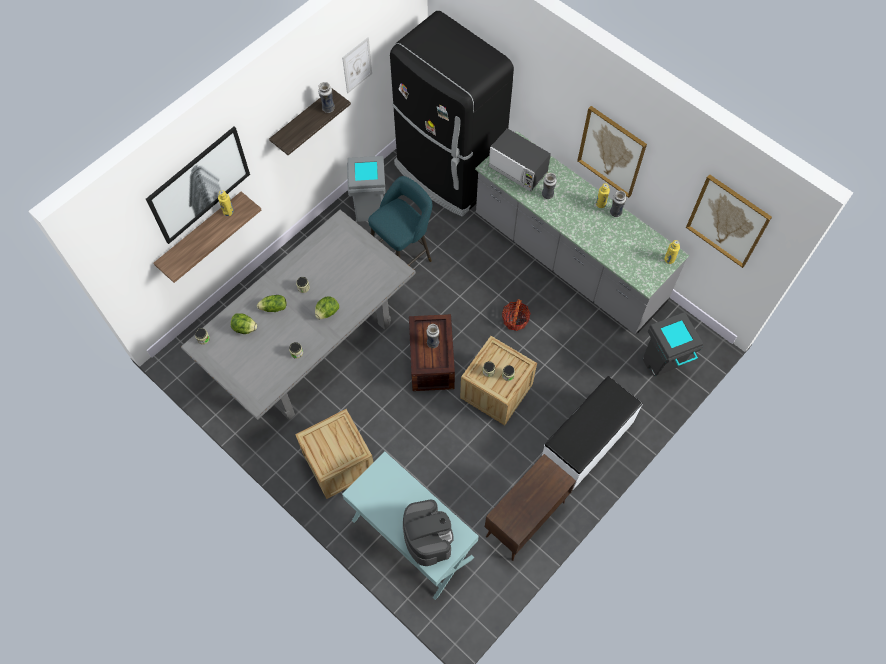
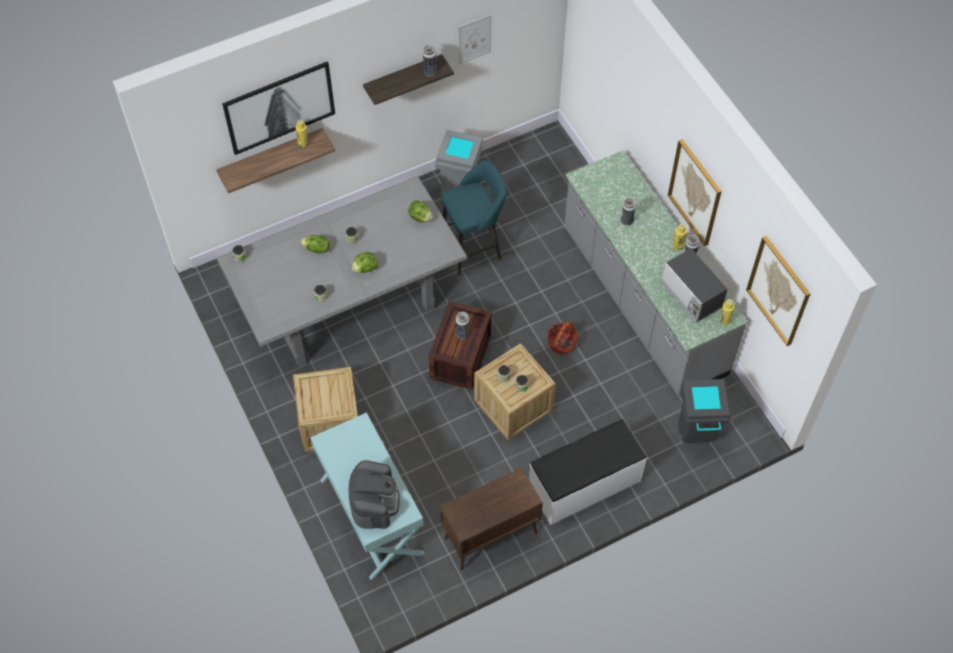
camera: 20 degrees right, 5 degrees down
lettuce [231,313,257,334] -> lettuce moved to [408,200,433,223]
black fridge [390,11,514,217] -> none
microwave [489,128,551,192] -> microwave moved to [661,249,728,323]

